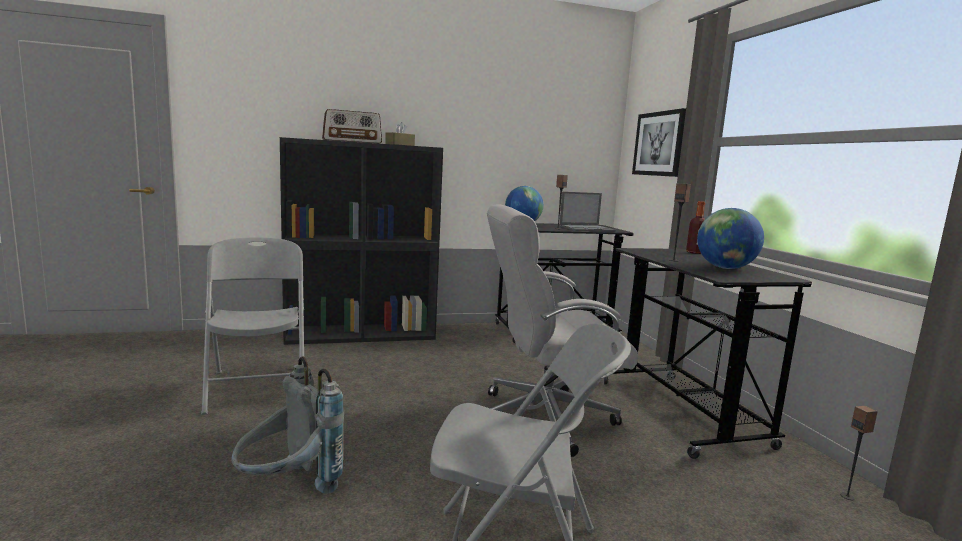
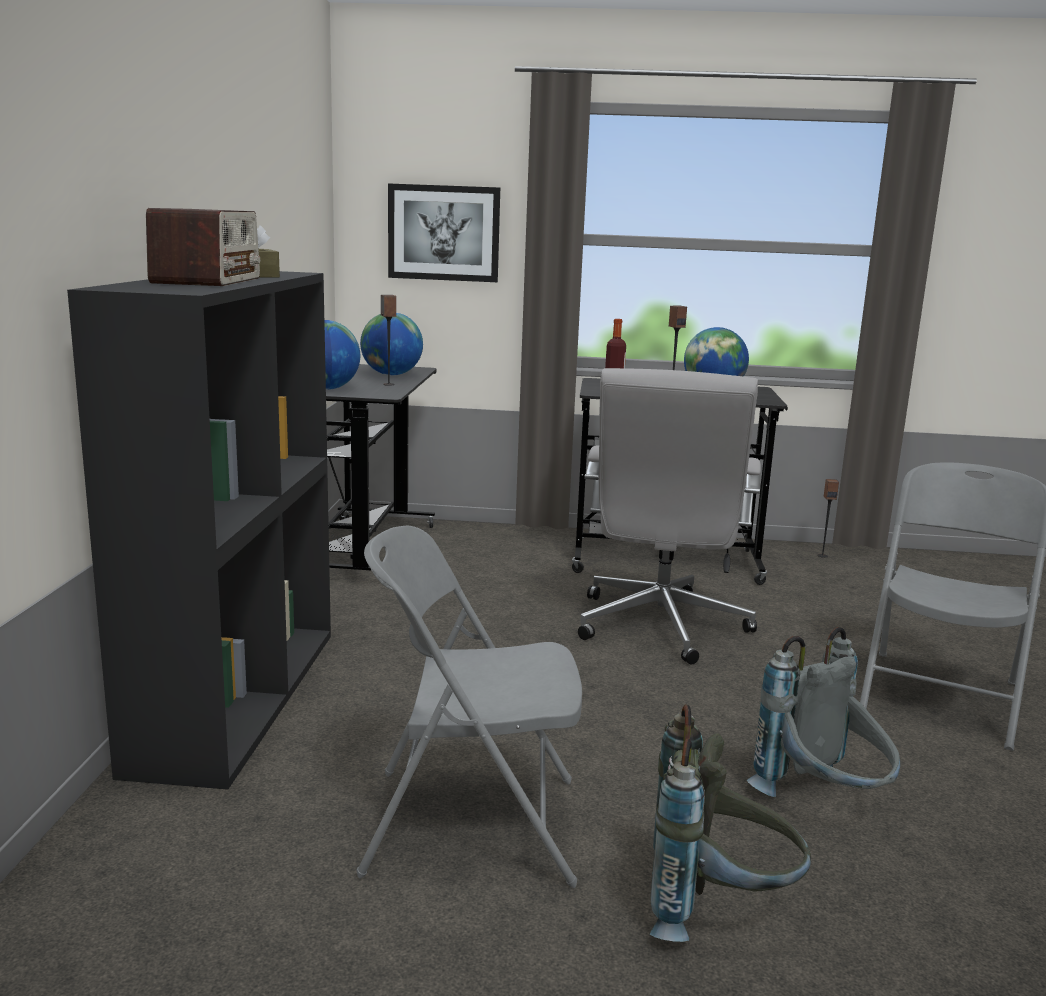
camera: 70 degrees left, 5 degrees up
laptop [559,192,616,231] -> globe [360,312,423,375]
none -> grey backpack [650,704,811,942]

